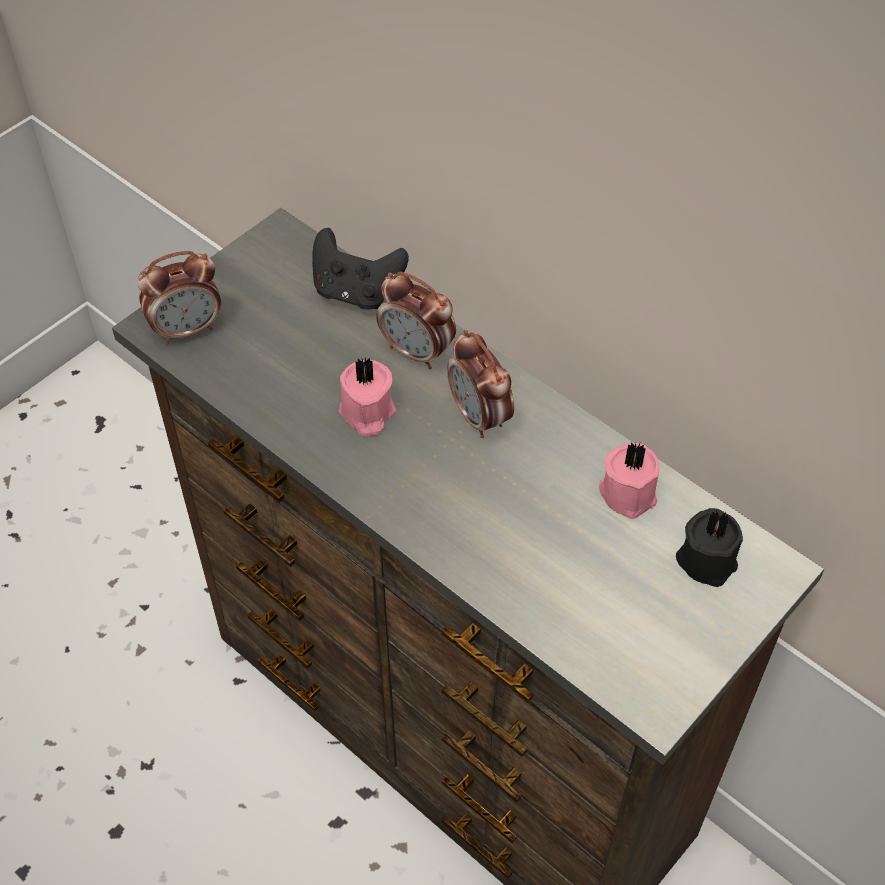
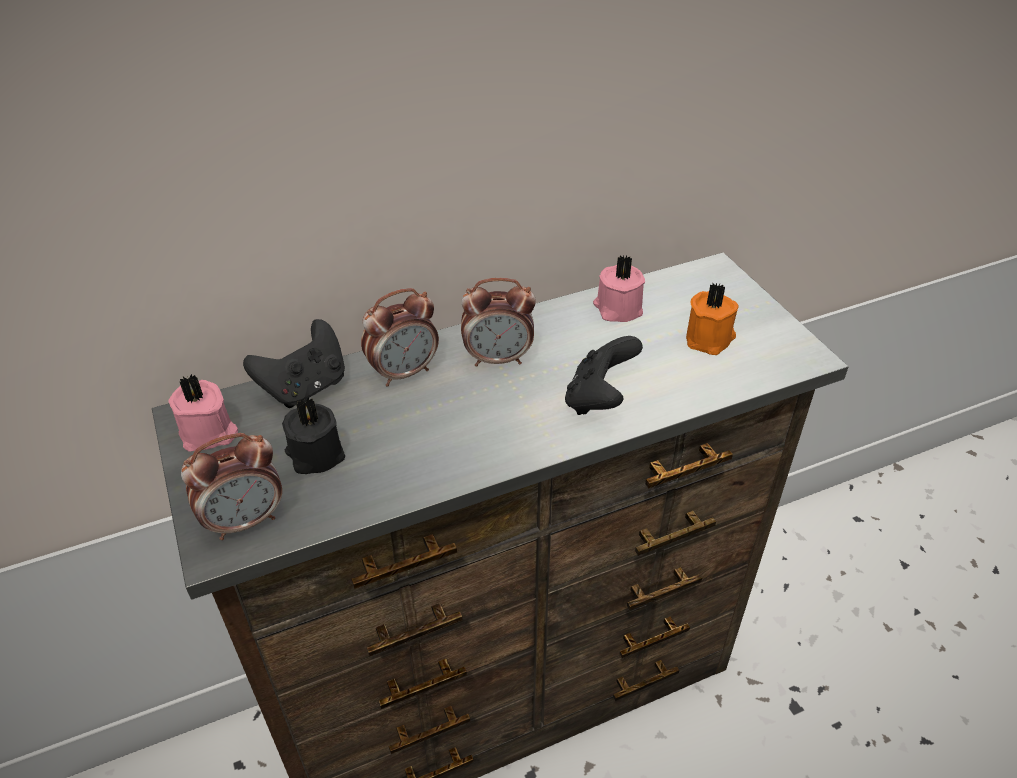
camera: 65 degrees left, 10 degrees down
alarm clock [138,251,221,344] -> alarm clock turned 60 degrees clockwise [181,433,282,540]
pink candle [339,357,396,436] -> pink candle moved to [169,374,238,452]
black candle [676,508,743,587] -> black candle moved to [282,397,345,474]
none -> black game controller [565,336,643,415]
none -> orange candle [686,283,738,355]

